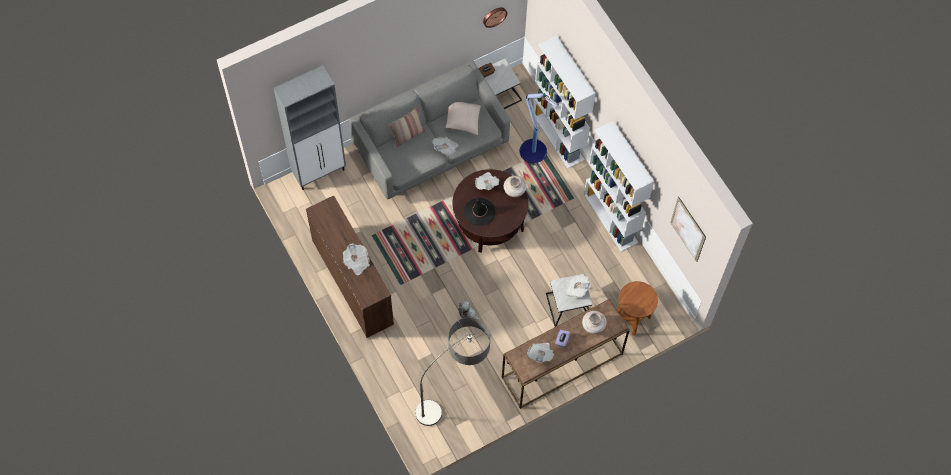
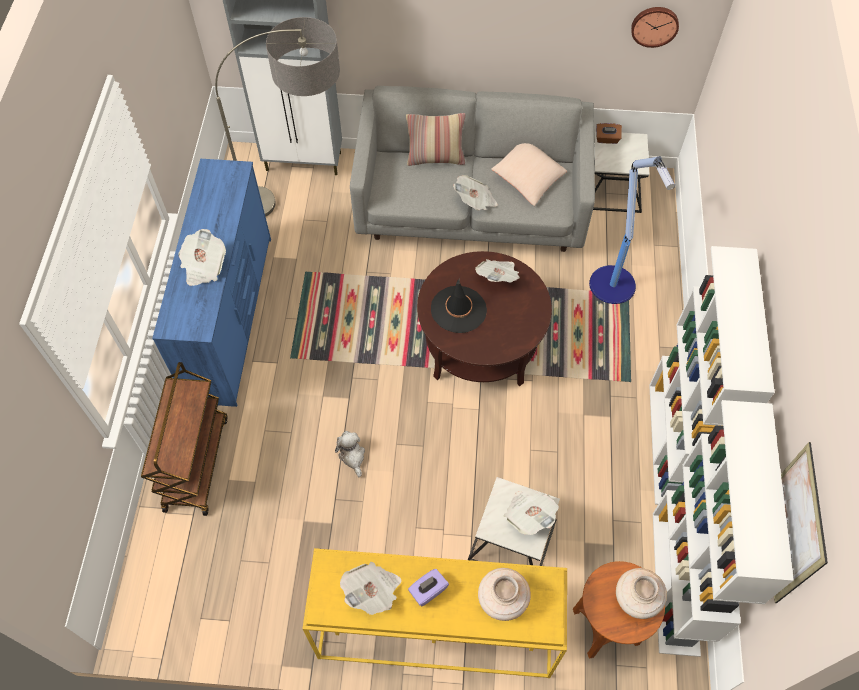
camera: 35 degrees right, 5 degrees down
brown dresser [306,196,394,338] -> blue dresser [152,159,271,407]
floor lamp [415,317,491,426] -> floor lamp moved to [215,17,340,217]
brown console table [502,299,630,409] -> yellow console table [302,548,567,678]
beige vase [504,176,527,197] -> beige vase moved to [616,568,667,619]
white bookcase [533,36,596,169] -> white bookcase moved to [653,400,794,657]
none -> brown cart [141,362,227,516]

